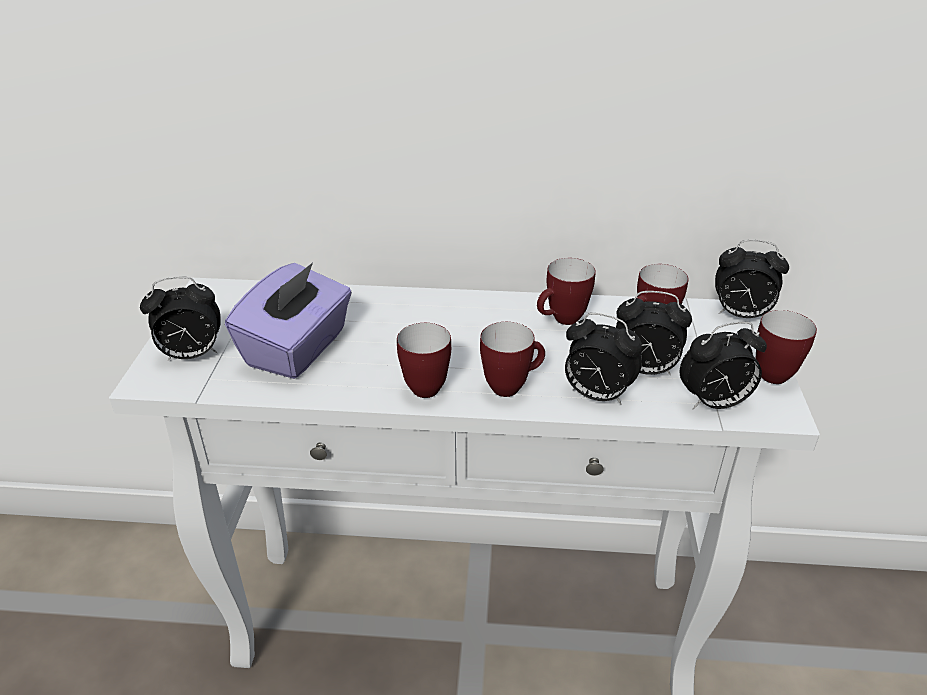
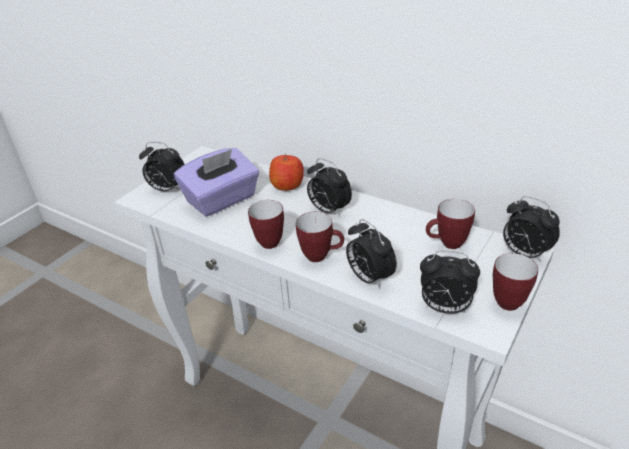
camera: 30 degrees right, 0 degrees up
mug [537,258,596,325] -> none
alarm clock [616,291,692,375] -> alarm clock moved to [307,158,352,217]
none -> apple [269,154,304,191]

